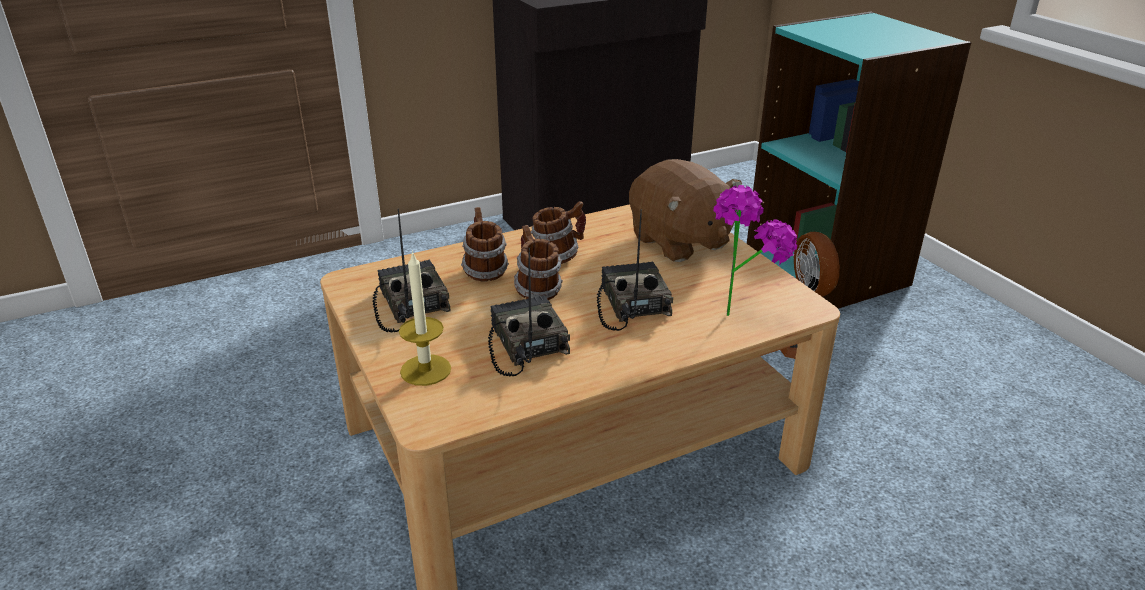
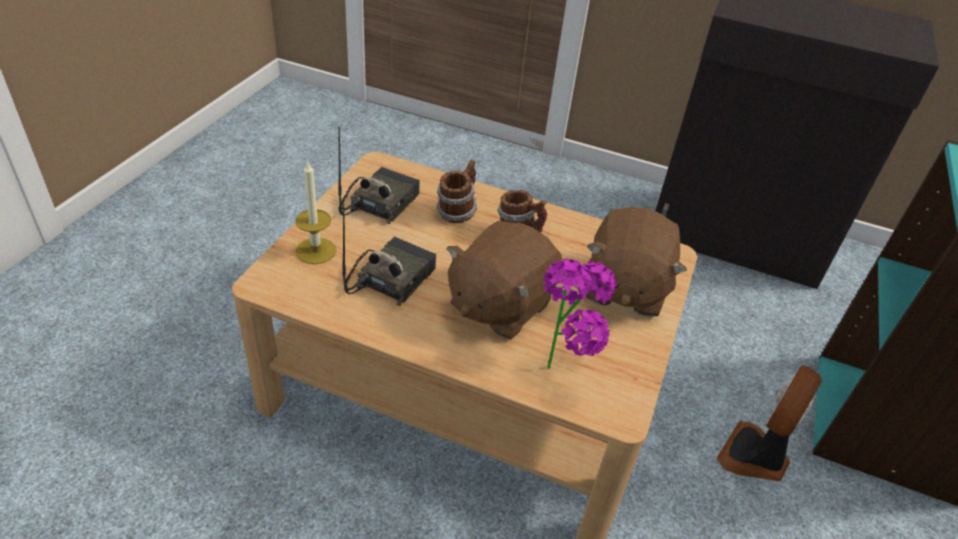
camera: 45 degrees right, 10 degrees up
mug [514,225,563,300] -> none
radio [597,209,673,331] -> brown plush toy [446,221,562,340]

